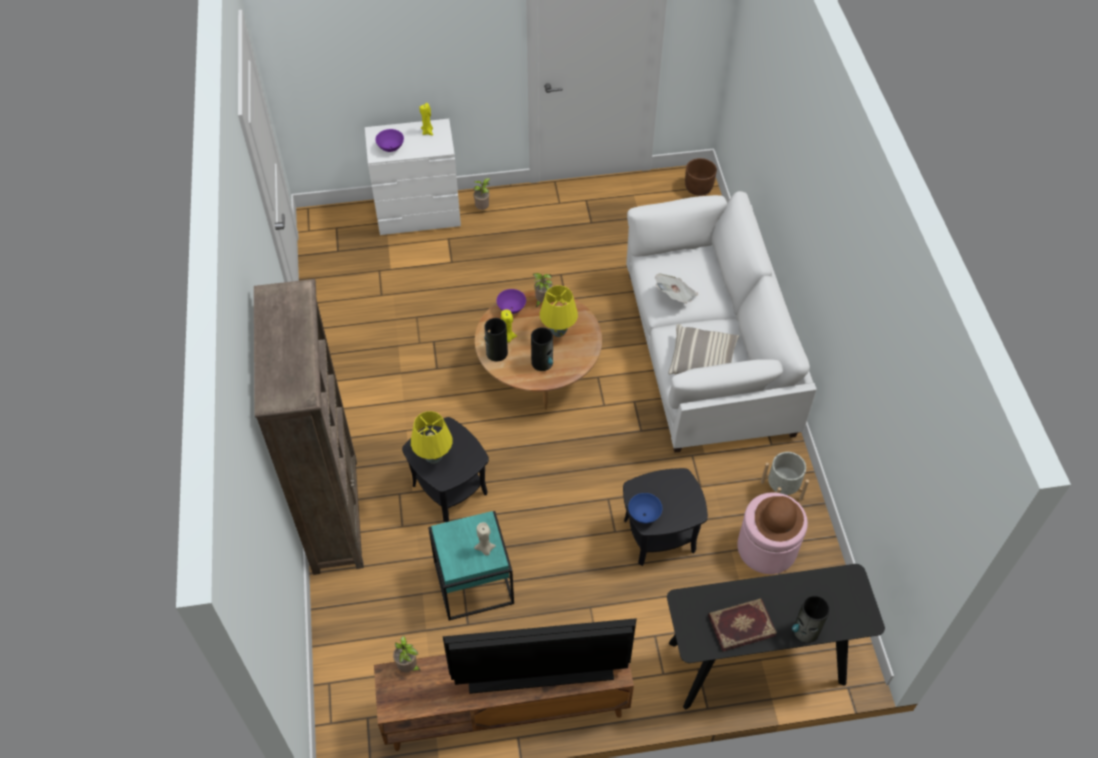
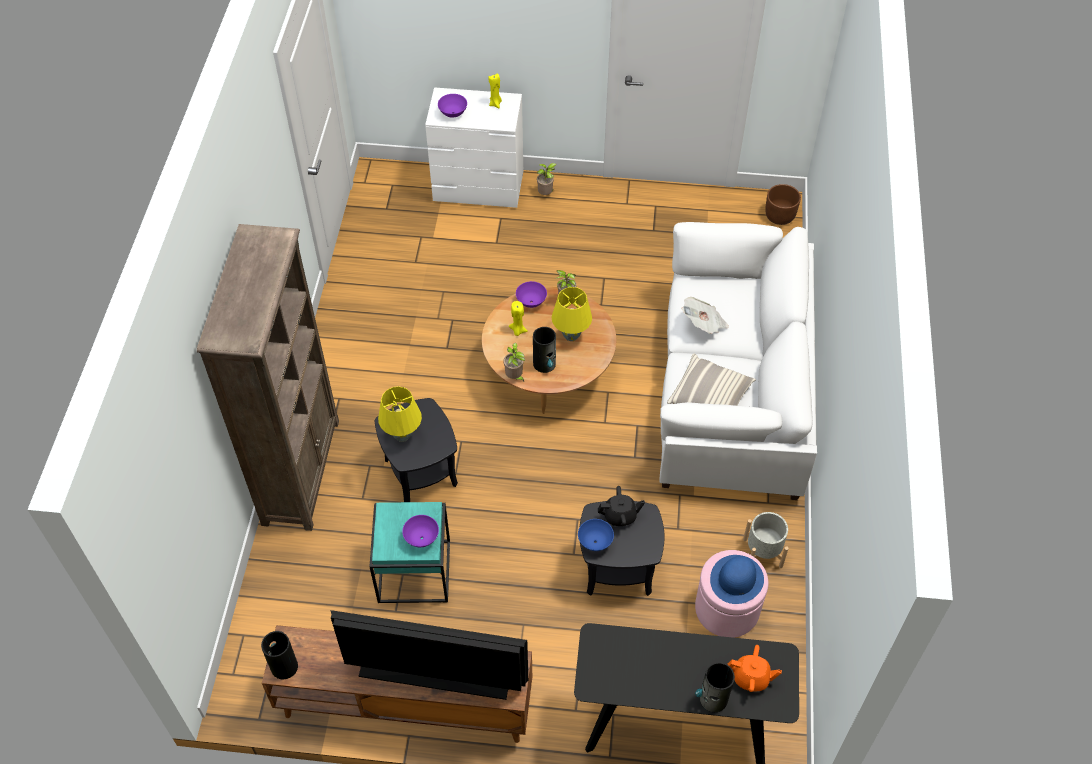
camera: 15 degrees right, 0 degrees up
potted plant [393,636,420,672] -> potted plant moved to [504,343,525,381]
beige candle [474,522,496,556] -> purple bowl [402,515,439,547]
vase [484,318,508,362] -> vase moved to [261,631,298,679]
book [708,598,777,652] -> none
brown hat [755,496,804,542] -> blue hat [710,555,764,604]
none -> black teapot [598,486,645,526]
none -> orange teapot [727,645,782,692]

